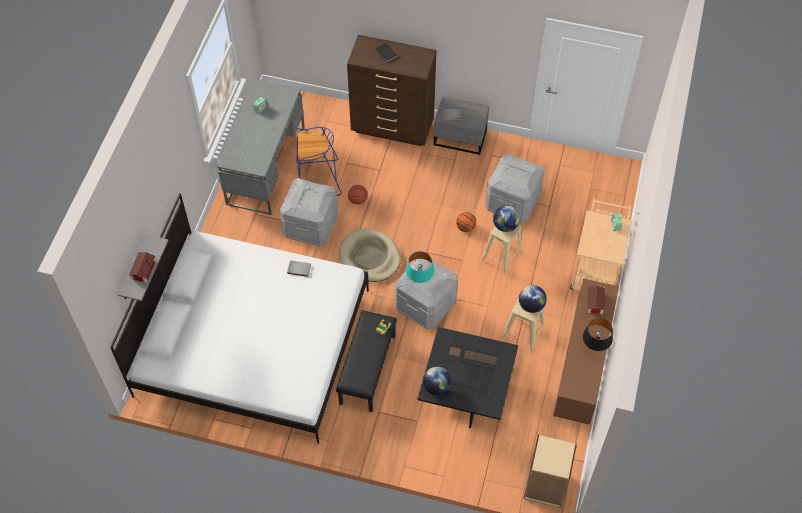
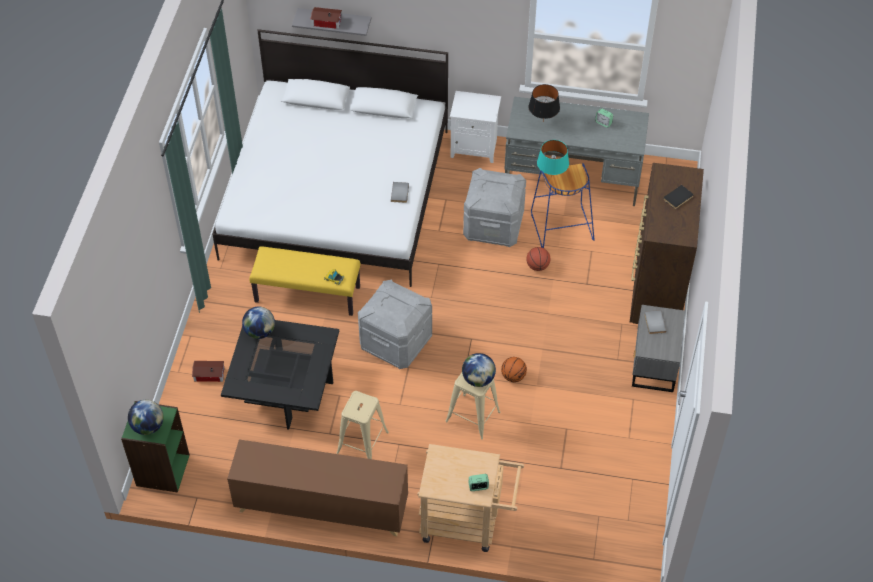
camera: 85 degrees right, 5 degrees down
black bench [336,310,397,412] -> yellow bench [249,246,361,316]
beige dog bed [339,229,401,282] -> none
turquoise table lamp [406,251,434,283] -> turquoise table lamp moved to [537,140,569,175]
grey storage box [485,153,544,223] -> none
globe [519,285,547,313] -> globe moved to [128,400,164,435]
beige bookcase [523,435,577,508] -> green bookcase [121,401,190,493]
black table lamp [583,318,613,351] -> black table lamp moved to [529,84,560,120]
toy house [588,286,605,314] -> toy house moved to [192,361,224,382]
none -> white nightstand [450,91,501,163]

